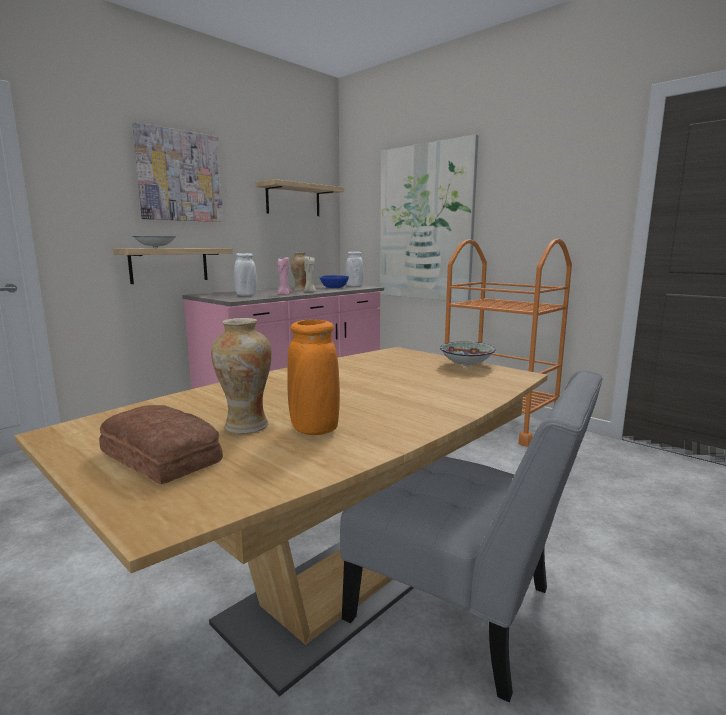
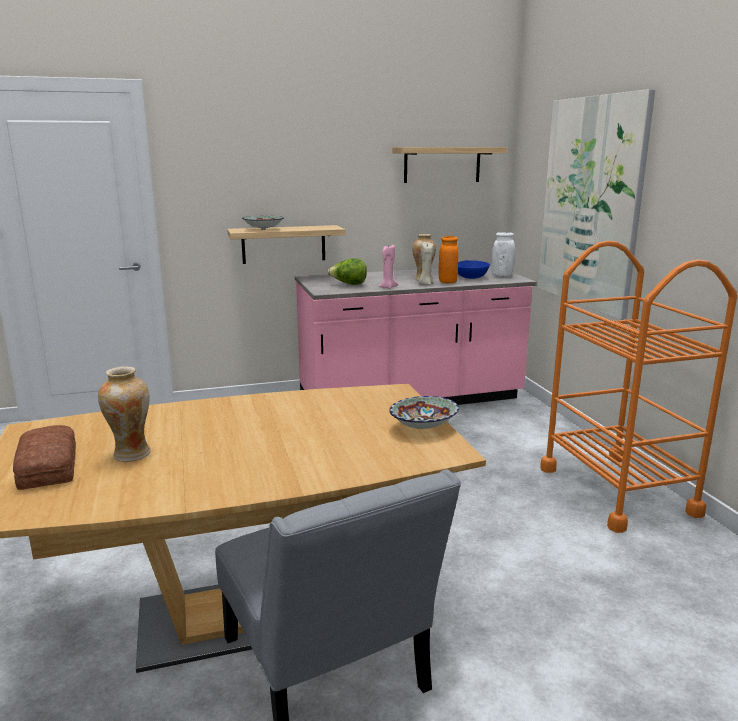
camera: 30 degrees right, 5 degrees up
picture [132,122,223,222] -> none
white vase [234,253,257,296] -> lettuce [328,258,367,285]
orange vase [287,319,340,435] -> orange vase moved to [439,236,458,283]

